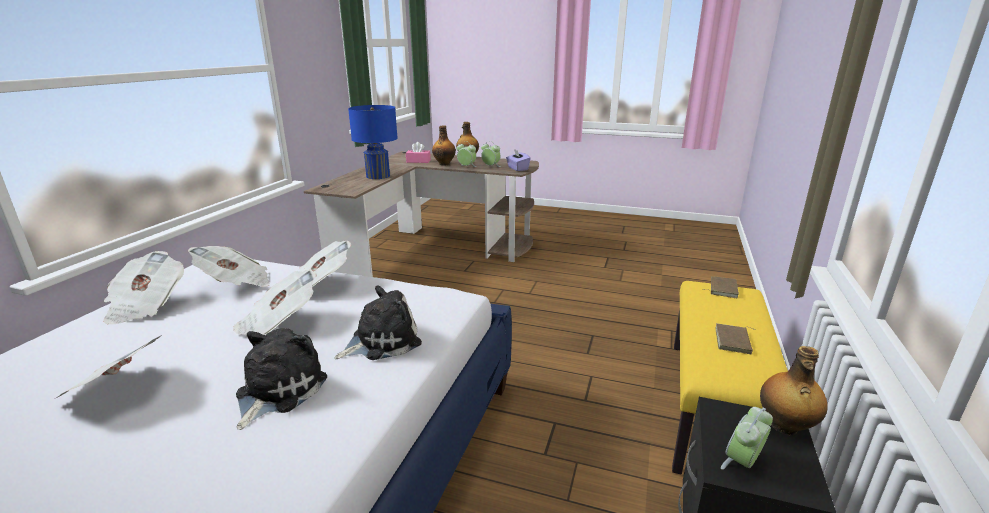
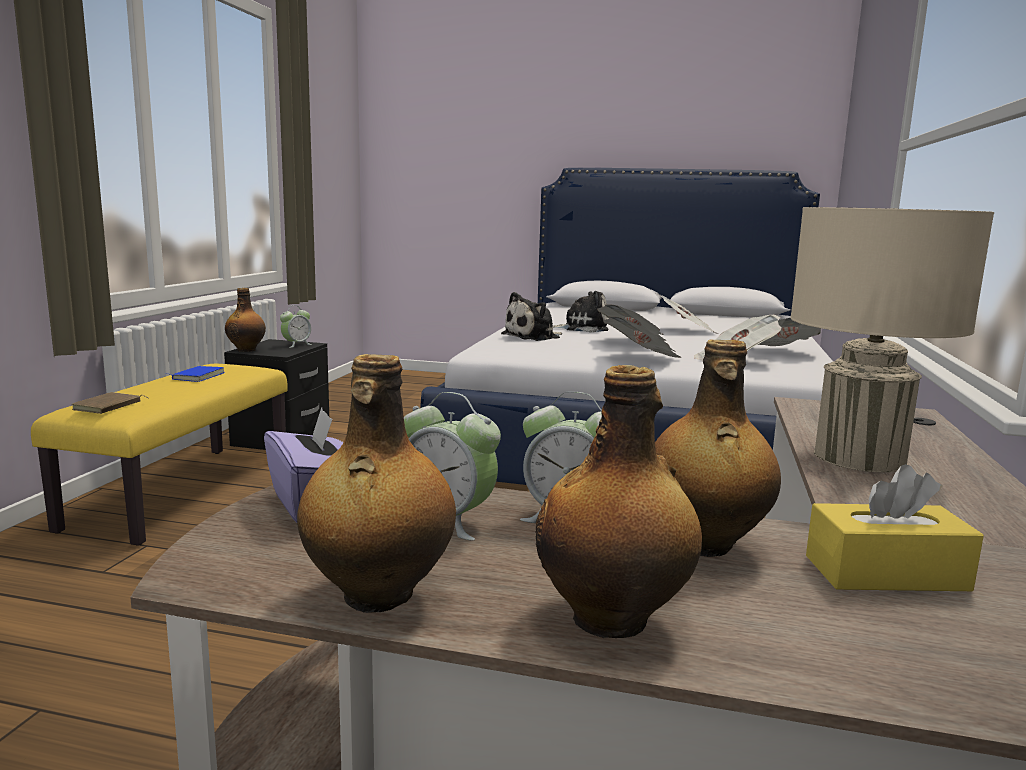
camera: 175 degrees right, 10 degrees down
plush toy [236,328,327,430] -> plush toy turned 105 degrees counterclockwise [553,291,609,332]
blue table lamp [348,105,398,179] -> beige table lamp [790,207,994,472]
pink tissue box [406,142,431,163] -> yellow tissue box [806,464,984,591]
brown book [715,323,757,354] -> blue book [170,366,225,382]
none -> bottle [297,354,456,613]

